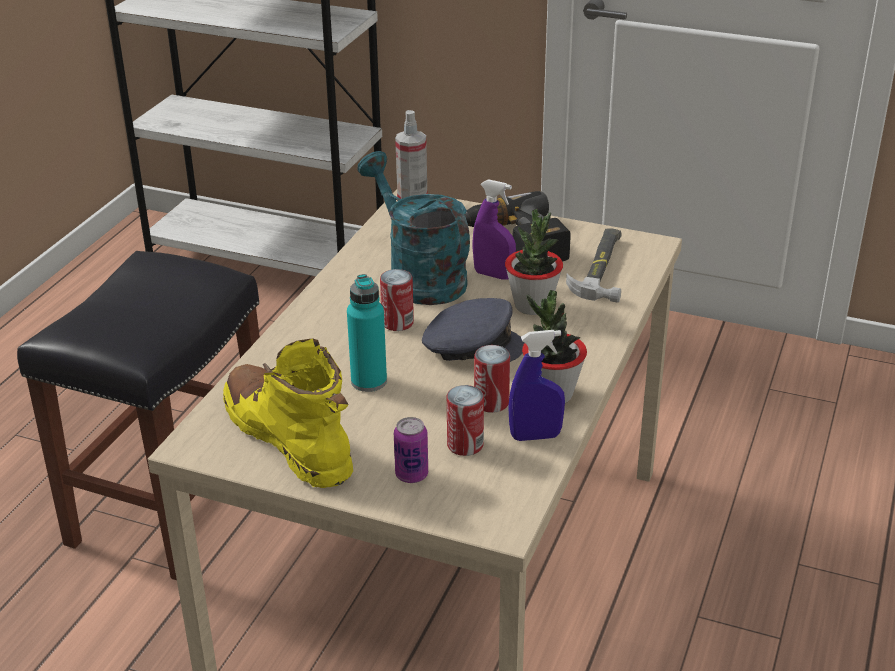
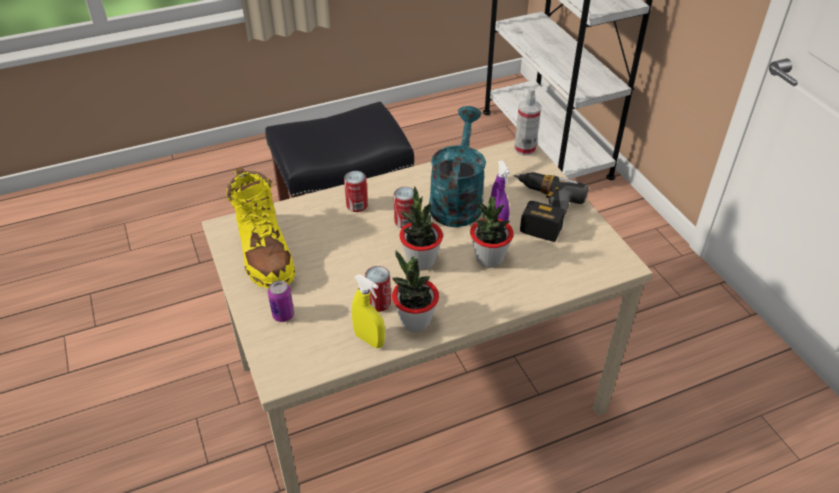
camera: 45 degrees right, 10 degrees up
yellow boot [223,339,353,488] -> yellow boot turned 150 degrees clockwise [227,166,296,289]
turquoise bottle [347,274,387,392] -> none
grey cap [422,298,524,362] -> potted plant [399,186,443,271]
can [447,385,484,456] -> can moved to [344,171,368,212]
blue spray bottle [508,330,565,441] -> yellow spray bottle [352,274,385,348]
hammer [566,228,622,303] -> none

